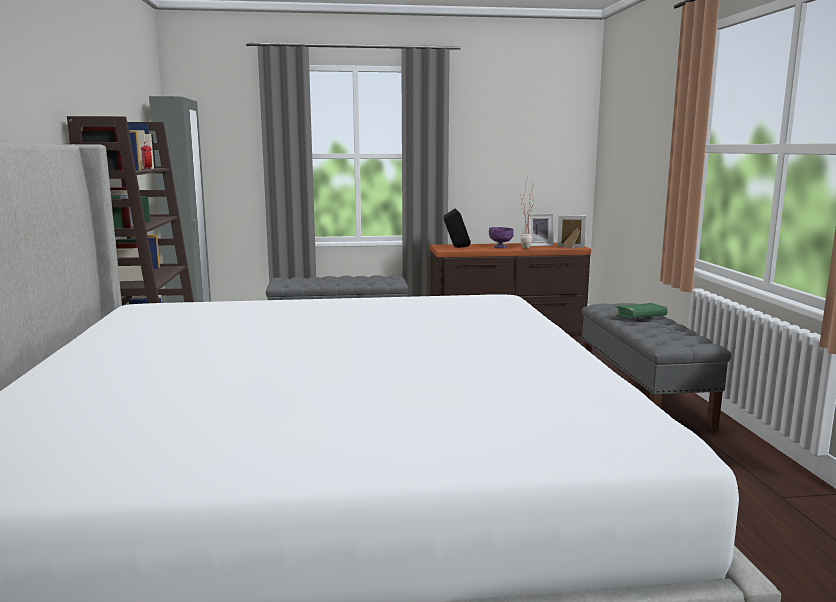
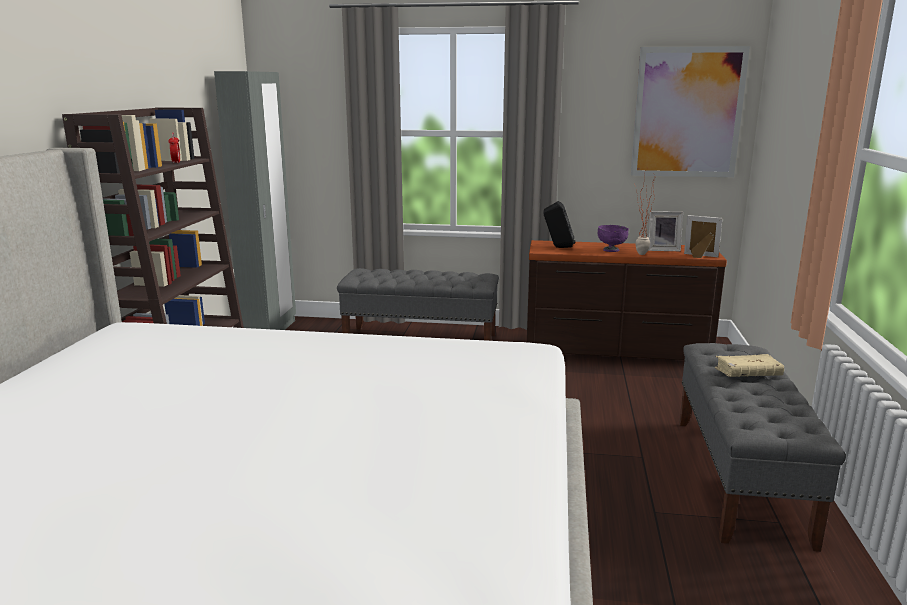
camera: 15 degrees right, 5 degrees up
green book [616,303,668,318] -> beige book [715,354,784,377]
none -> picture [631,46,750,177]

